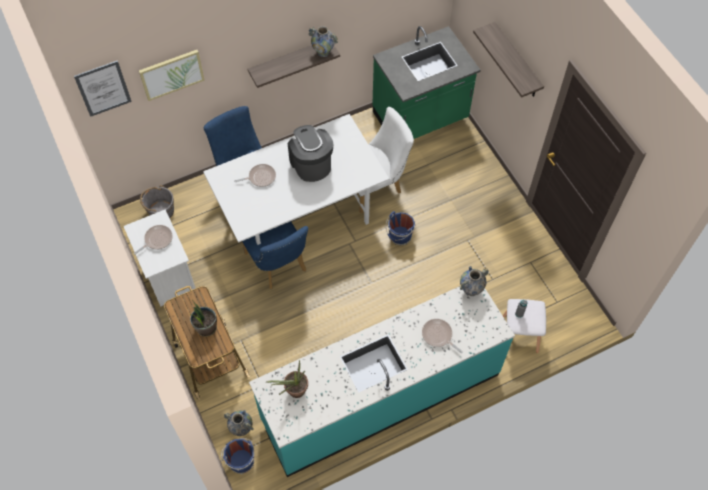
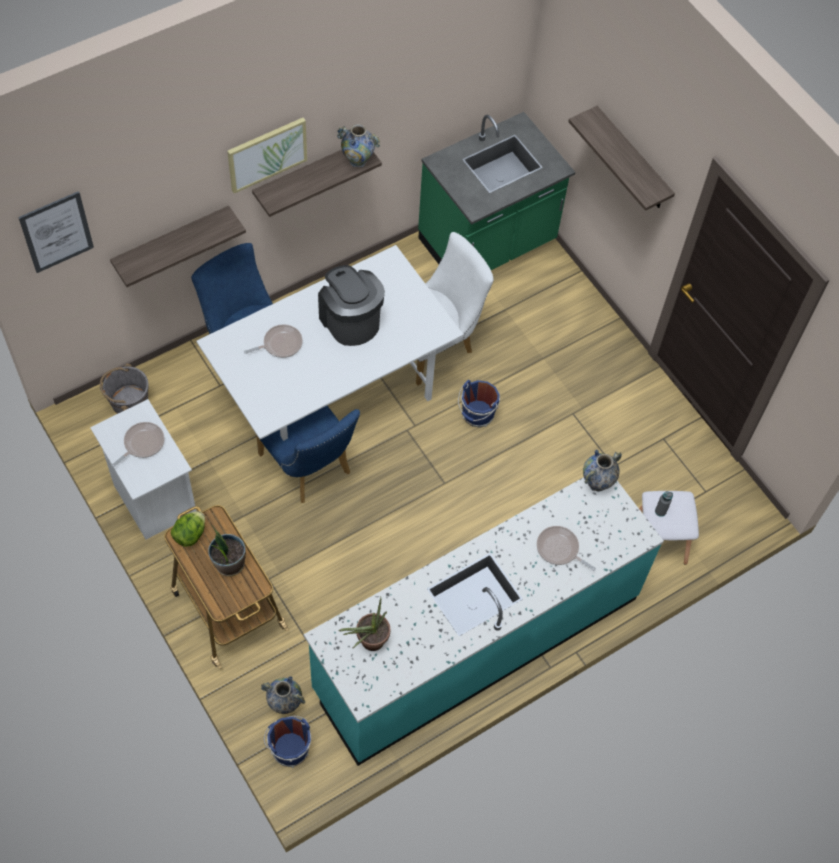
camera: 10 degrees left, 0 degrees up
picture [139,50,205,101] -> picture moved to [227,118,307,194]
none -> shelf [110,206,246,287]
none -> lettuce [171,511,205,547]

